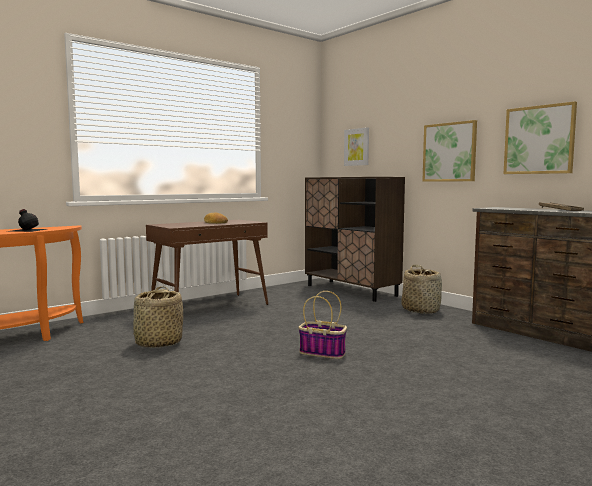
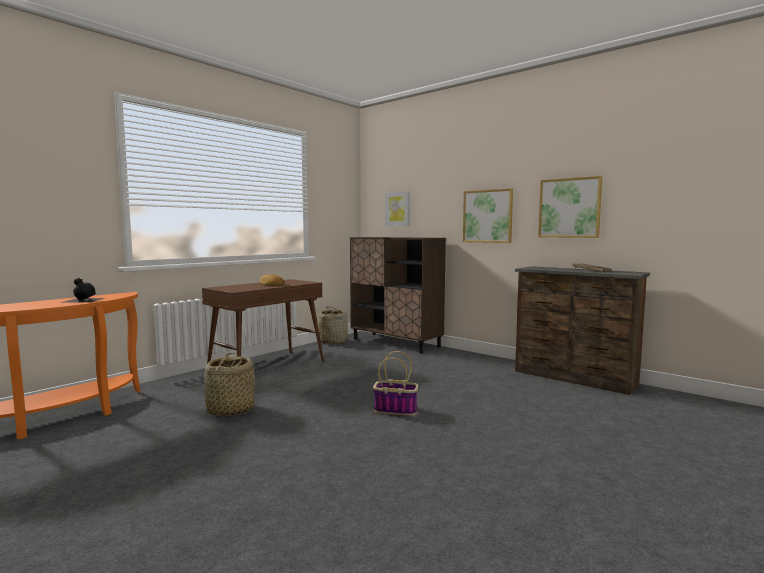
camera: 10 degrees left, 0 degrees up
basket [401,265,442,314] -> basket moved to [318,306,348,344]

